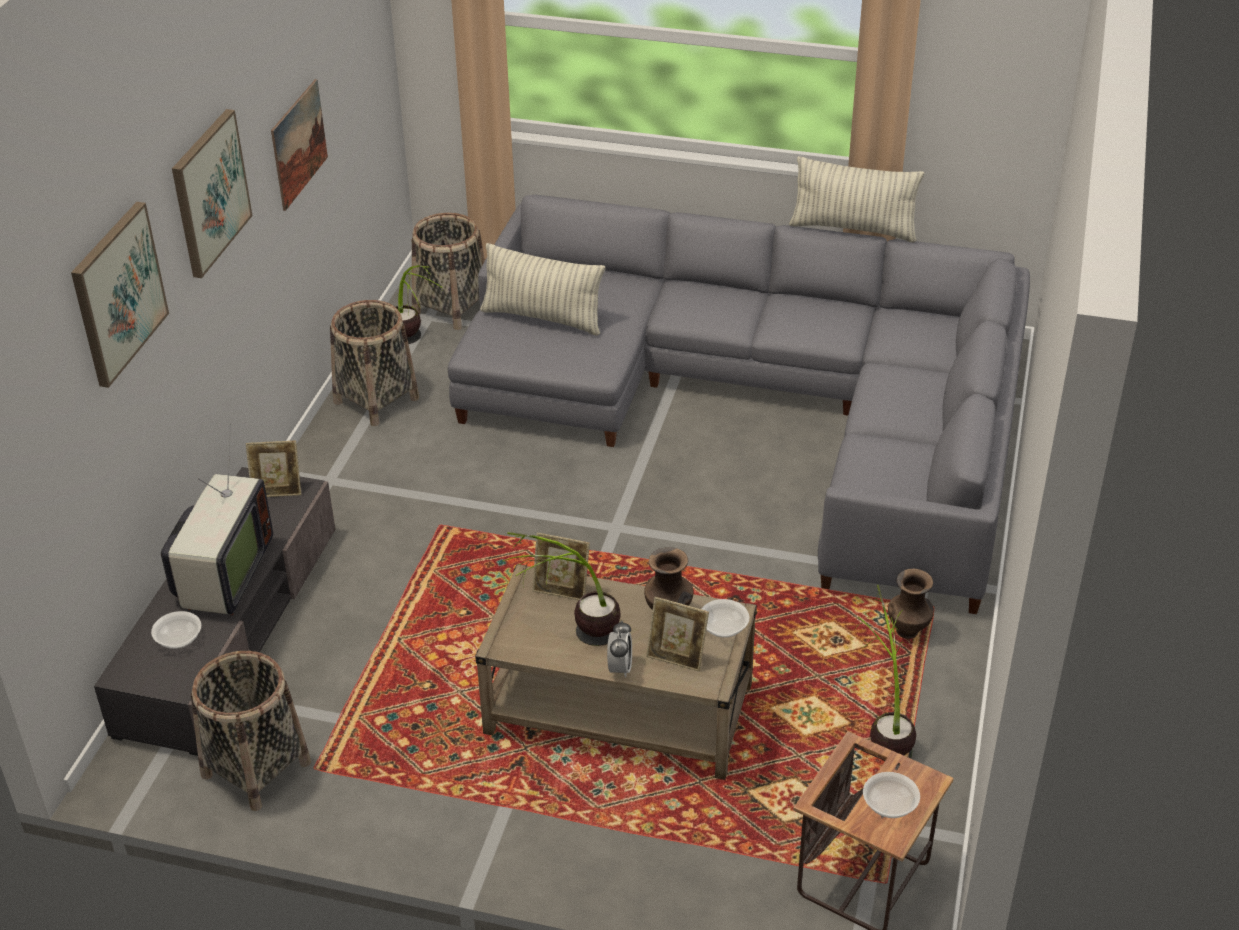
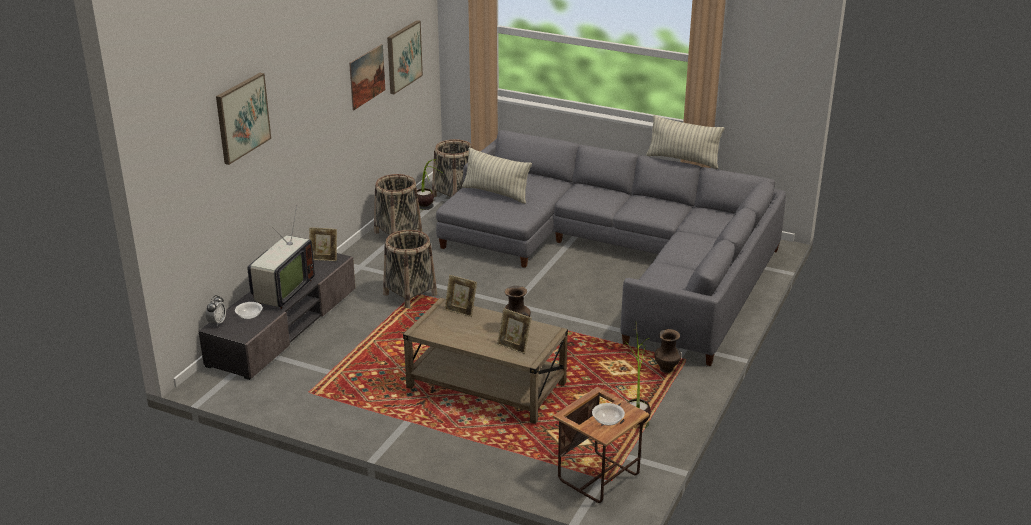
camera: 10 degrees right, 10 degrees down
picture [172,109,253,278] -> picture moved to [387,20,423,94]
basket [191,651,311,811] -> basket moved to [383,230,437,308]
potted plant [503,532,621,646] -> none
alarm clock [607,621,632,678] -> alarm clock moved to [206,295,226,327]
bowl [701,599,750,638] -> none

